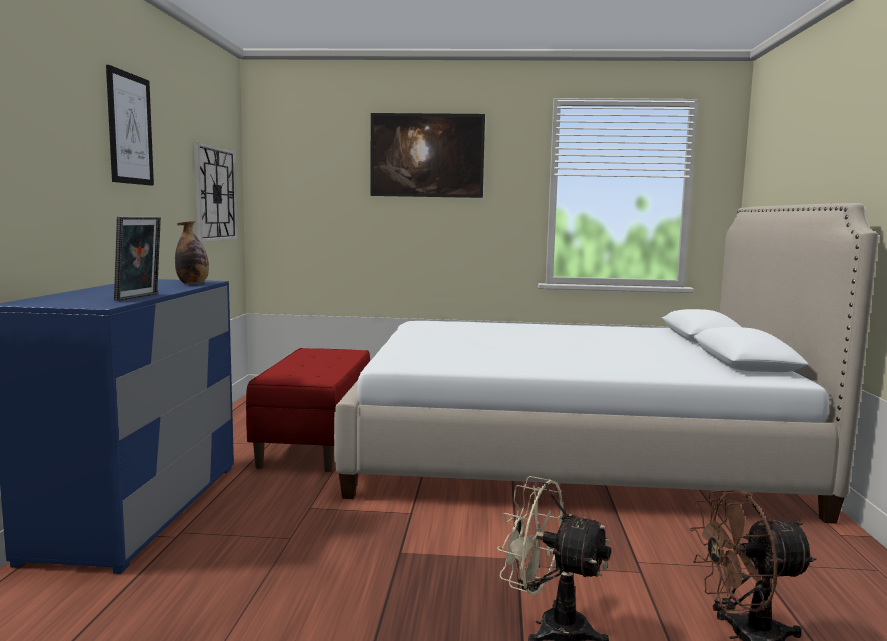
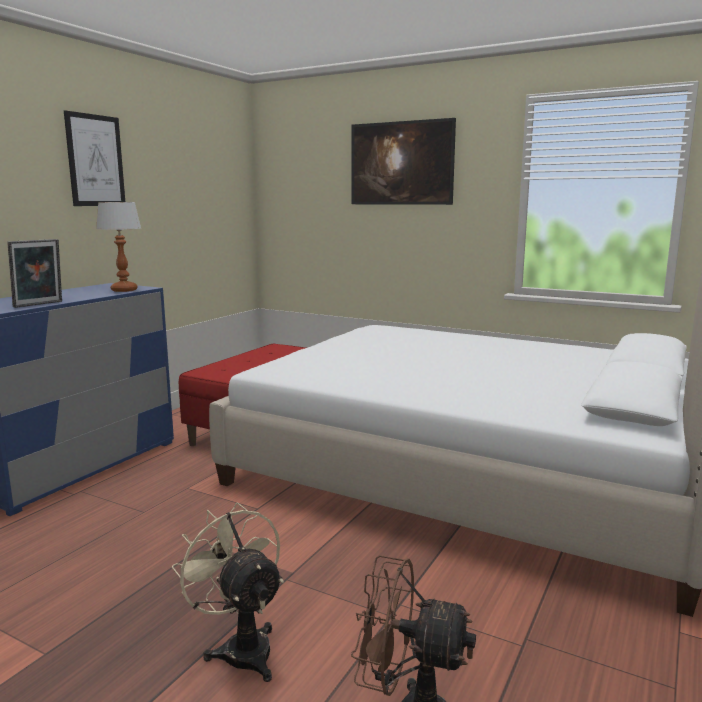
camera: 25 degrees right, 5 degrees up
bottle [175,221,209,284] -> table lamp [96,202,141,292]
wall clock [194,142,238,242] -> none

